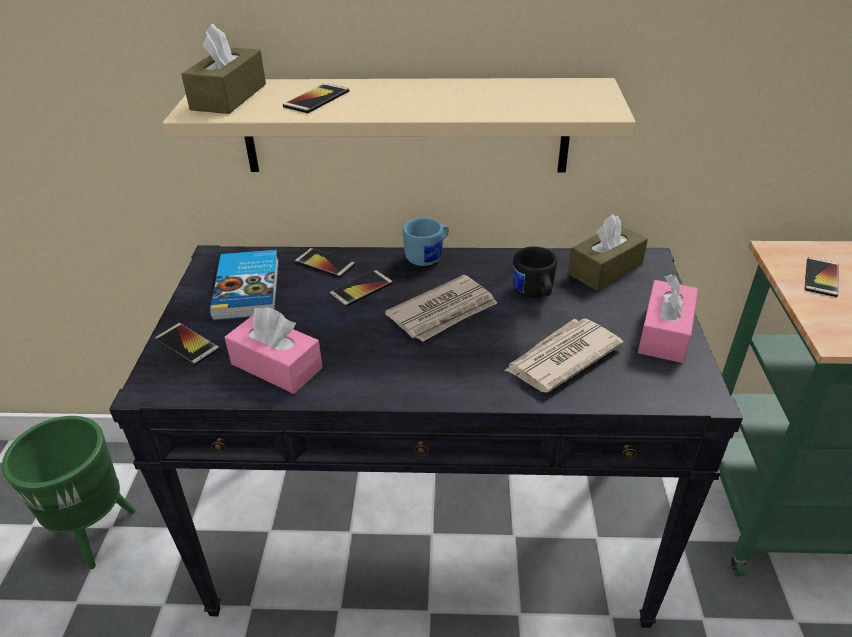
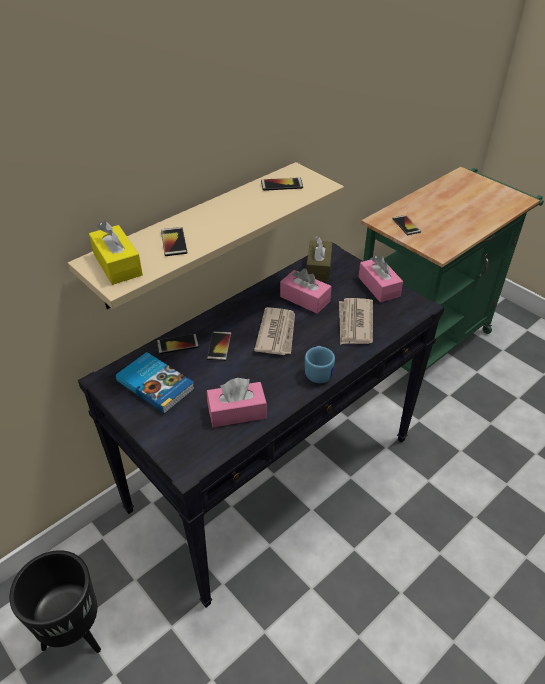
camera: 45 degrees left, 5 degrees up
green planter [2,416,136,569] -> black planter [9,550,101,653]
phone [154,323,220,366] -> phone moved to [261,177,303,191]
brown tissue box [181,24,266,114] -> yellow tissue box [89,221,143,285]
blue mug [403,218,449,266] -> blue mug moved to [305,346,335,383]
black mug [513,246,557,298] -> pink tissue box [280,269,332,314]

